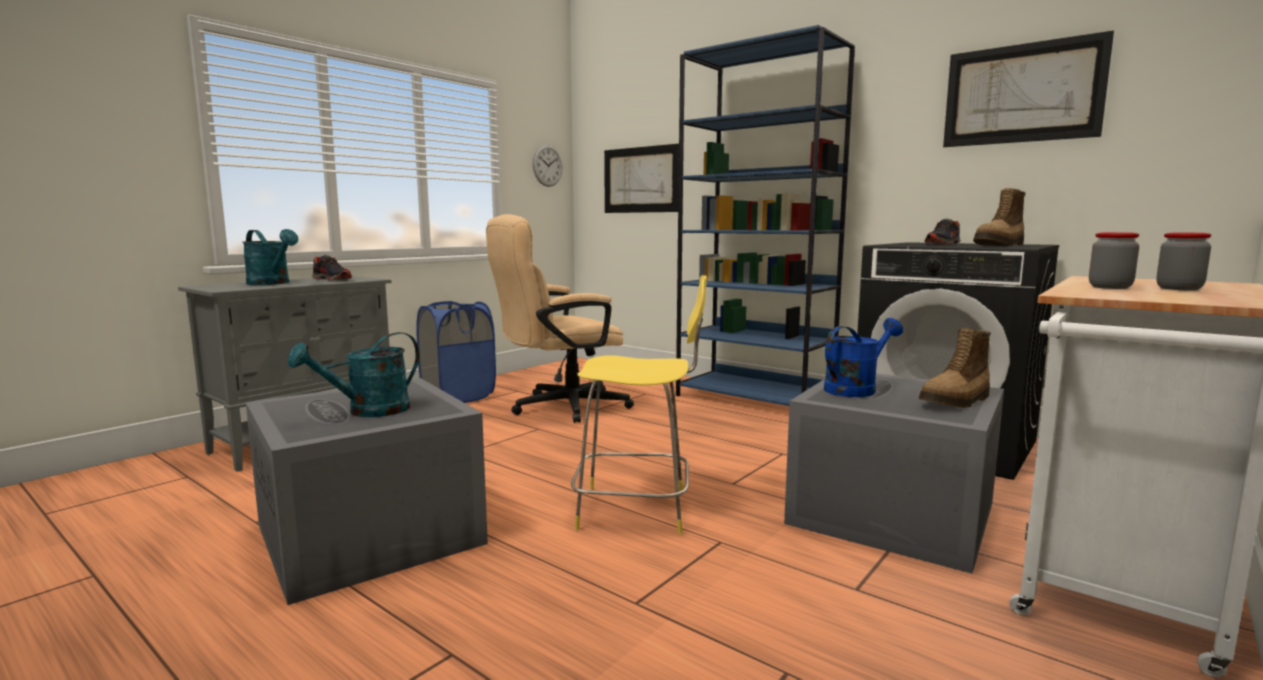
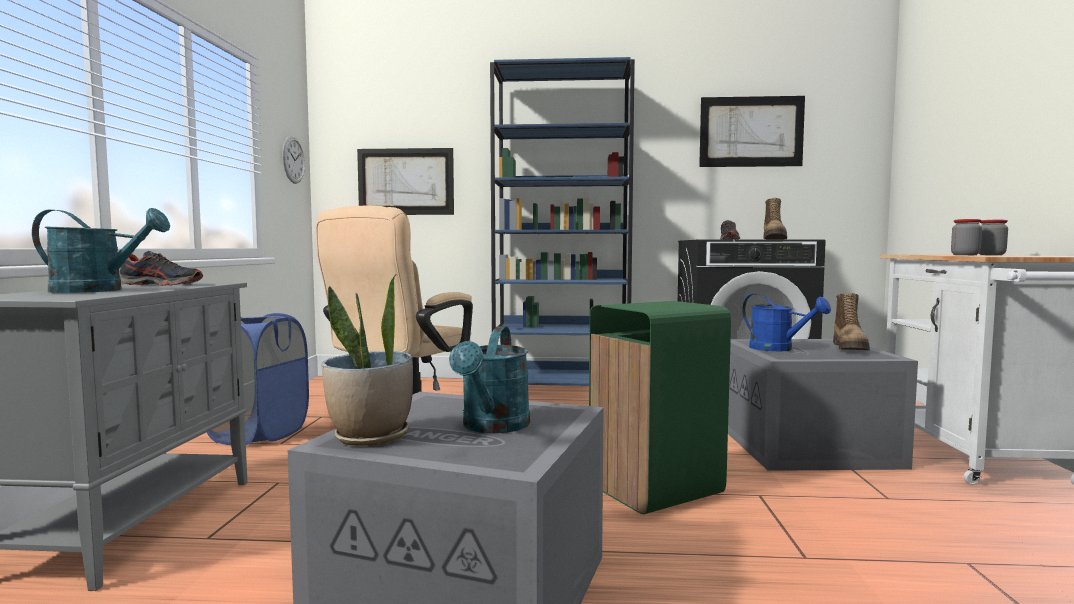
camera: 35 degrees left, 5 degrees down
yellow stool [571,275,707,534] -> green trash can [589,301,731,514]
blue watering can [824,318,903,397] -> blue watering can turned 120 degrees clockwise [742,294,831,351]
none -> potted plant [321,273,413,446]

